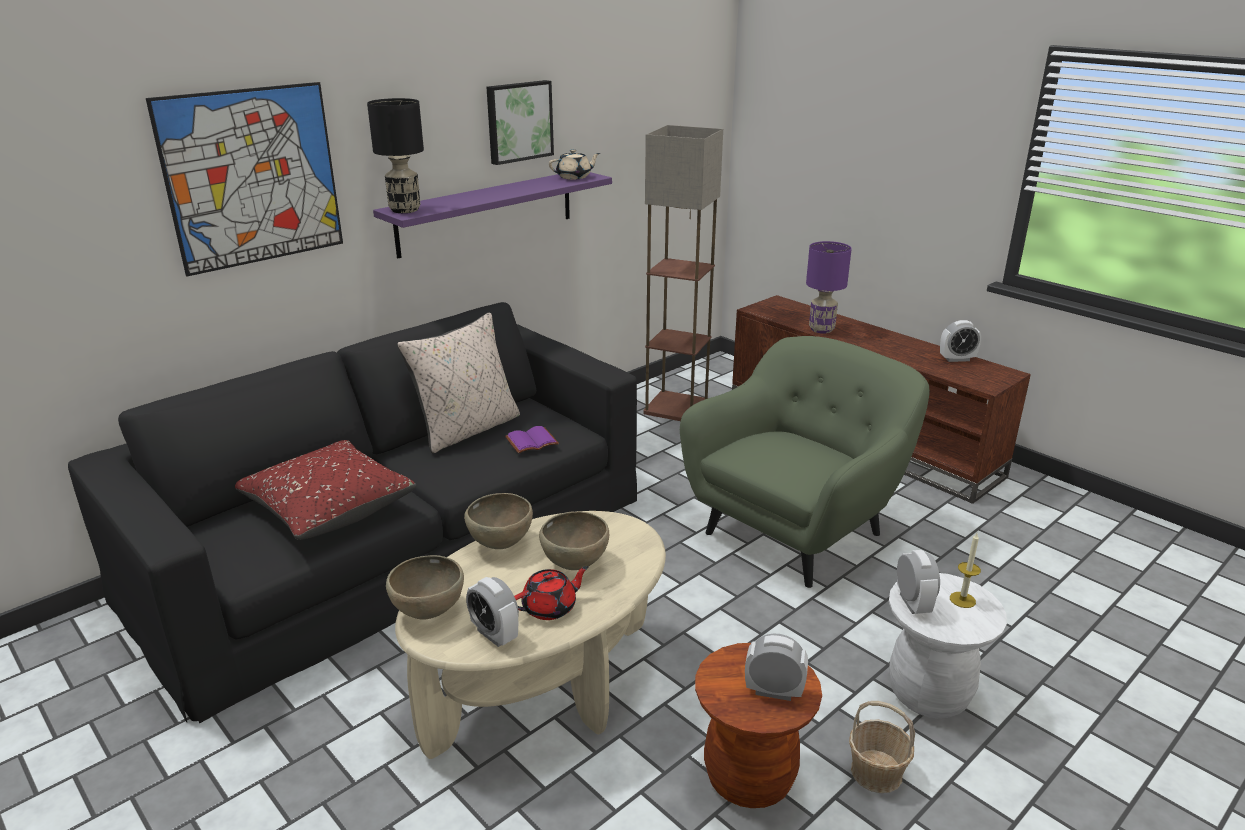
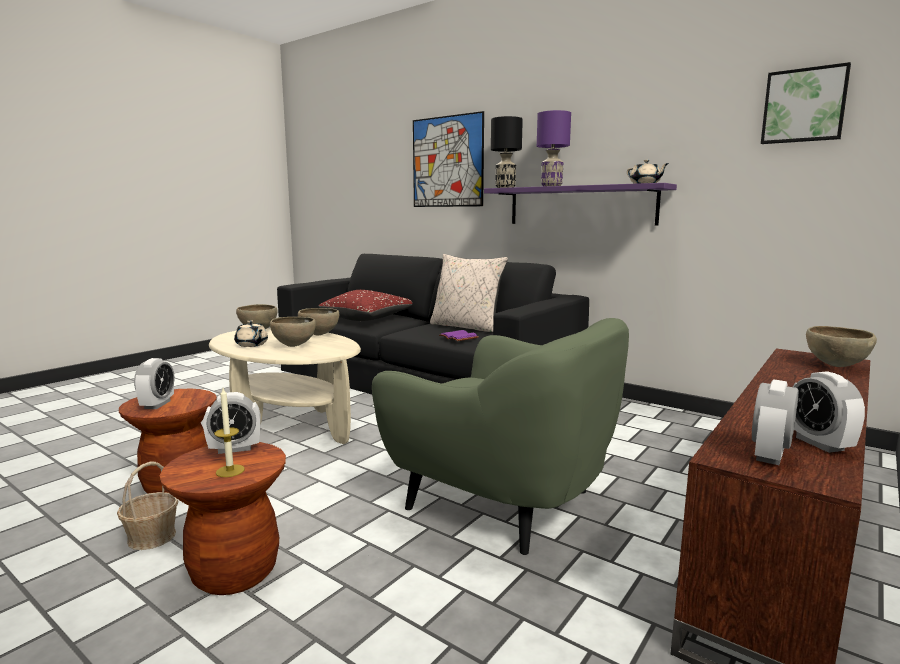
camera: 80 degrees right, 15 degrees down
alarm clock [466,577,519,647] -> alarm clock moved to [752,379,799,465]
picture [486,80,554,165] -> picture moved to [761,62,851,144]
red teapot [514,566,589,620] -> beige teapot [234,320,268,347]
floor lamp [643,125,723,421] -> none
purple table lamp [806,241,852,334] -> purple table lamp moved to [537,110,571,186]
white stool [889,573,1007,718] -> brown stool [159,442,286,595]
none -> brown bowl [806,326,877,367]

